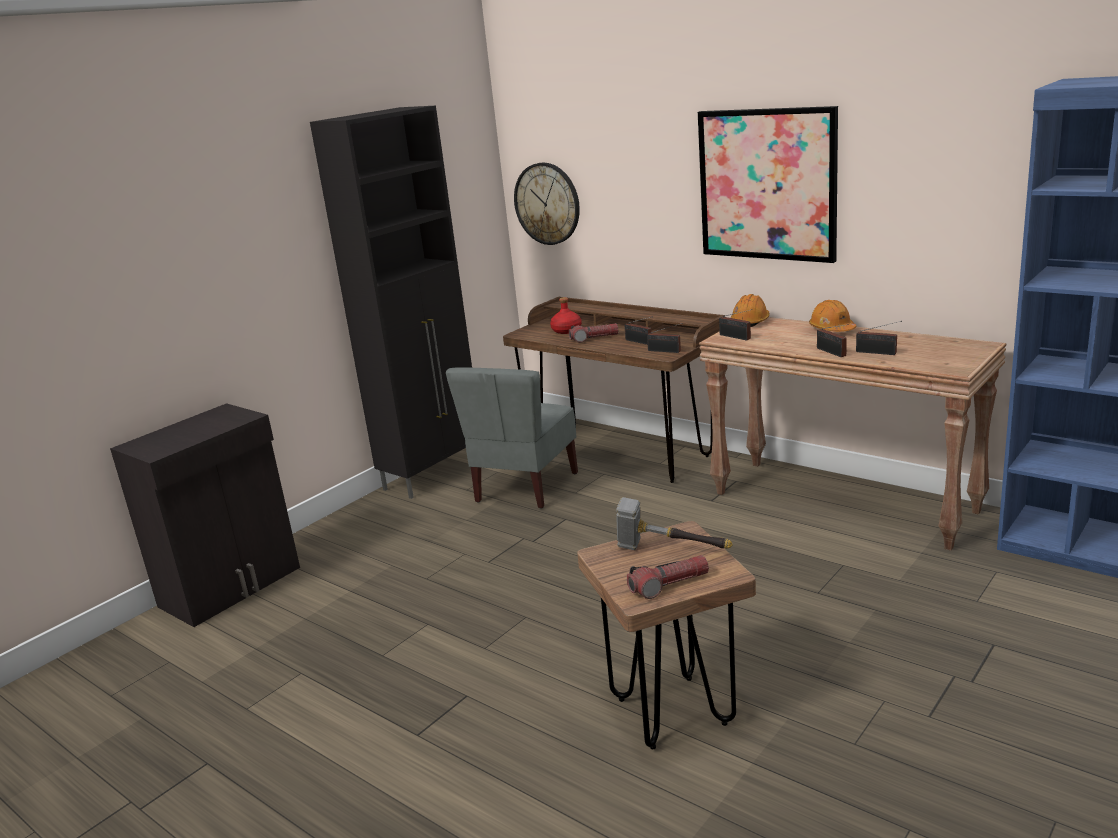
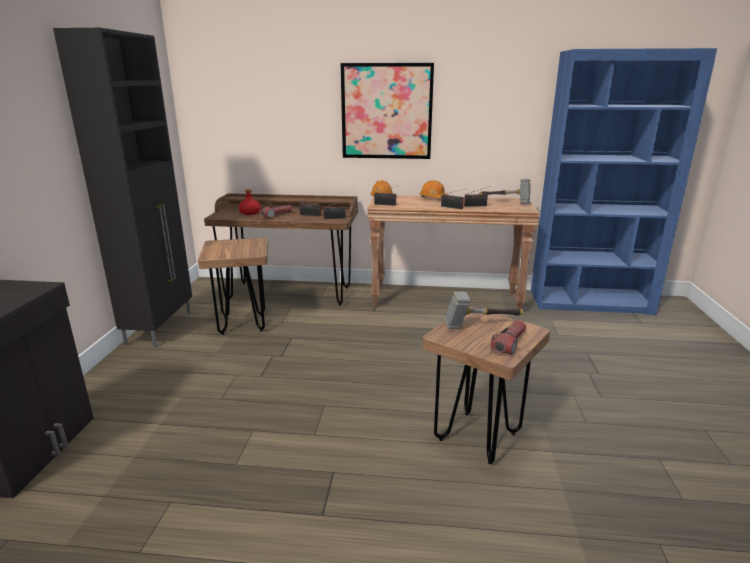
camera: 35 degrees left, 0 degrees up
grey chair [446,367,578,509] -> brown stool [198,238,268,335]
wall clock [514,162,580,245] -> none
none -> hammer [479,179,530,204]

